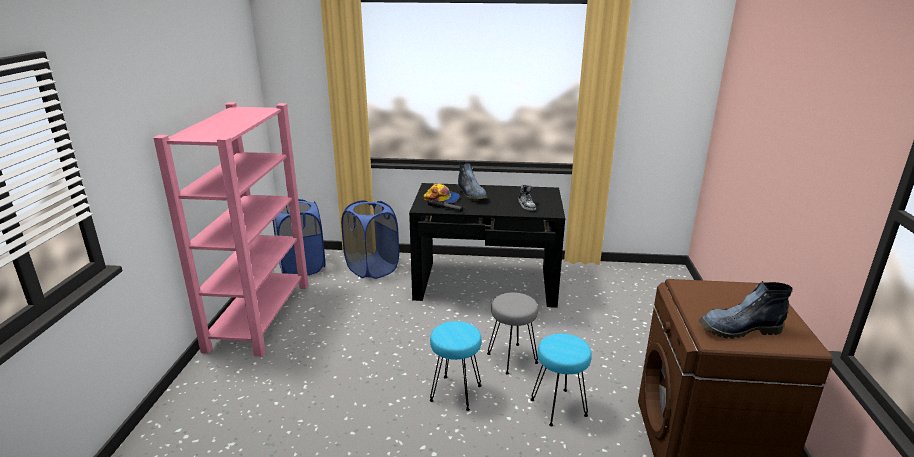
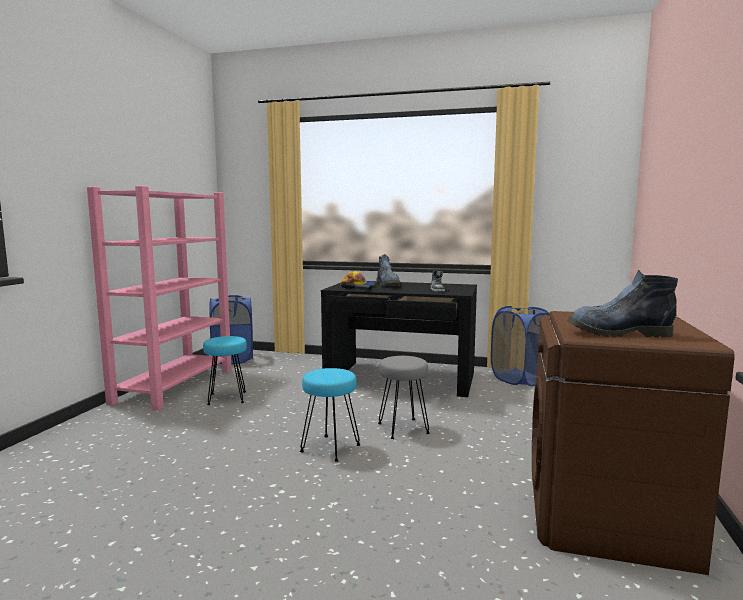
camera: 10 degrees right, 15 degrees down
blue laundry basket [341,200,399,279] -> blue laundry basket moved to [491,306,549,386]
turquoise stool [530,334,592,426] -> turquoise stool moved to [203,336,247,405]

